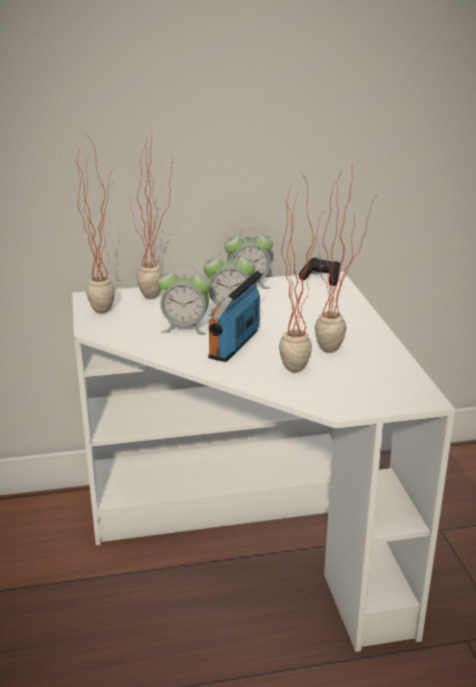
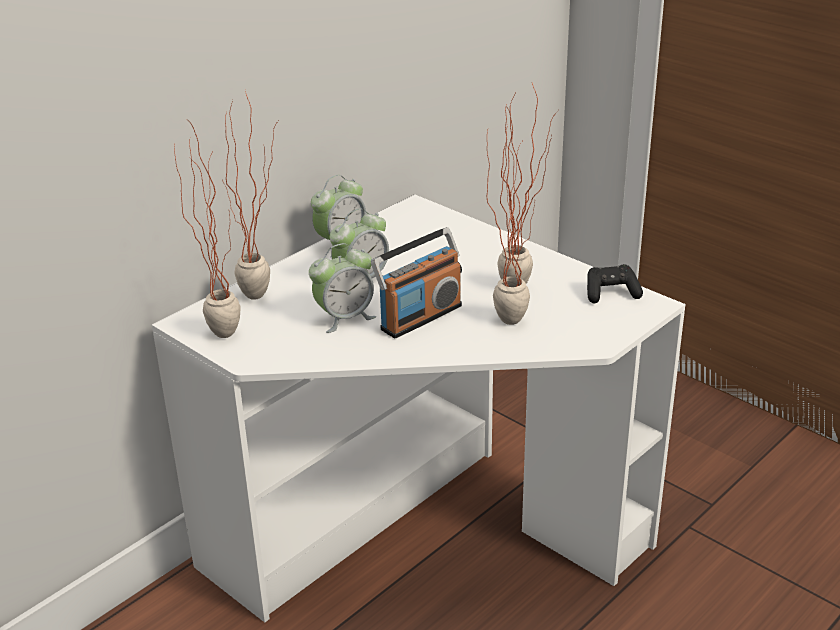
camera: 35 degrees left, 5 degrees up
radio [208,269,264,362] -> radio turned 120 degrees counterclockwise [371,227,462,338]
black game controller [299,258,340,286] -> black game controller moved to [587,264,643,303]

